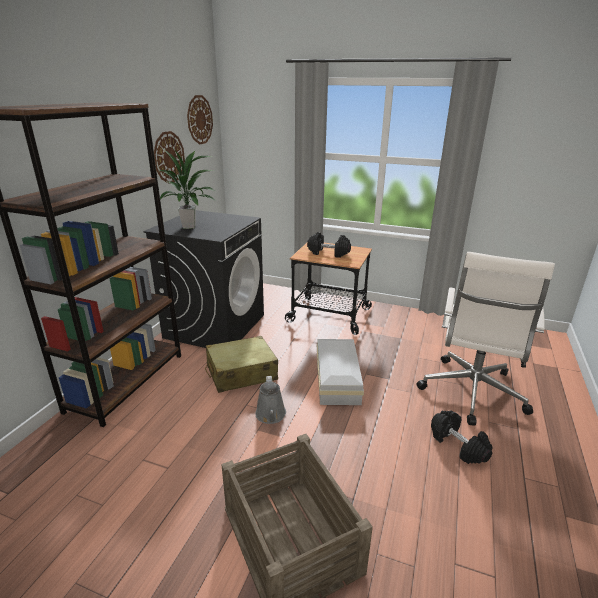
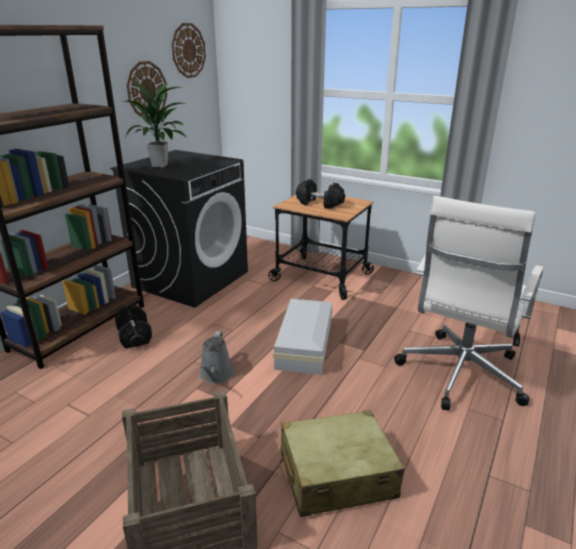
camera: 10 degrees right, 0 degrees up
beige suitcase [205,336,278,393] -> beige suitcase moved to [279,410,404,517]
black dumbbell [431,410,492,464] -> black dumbbell moved to [115,305,152,349]

